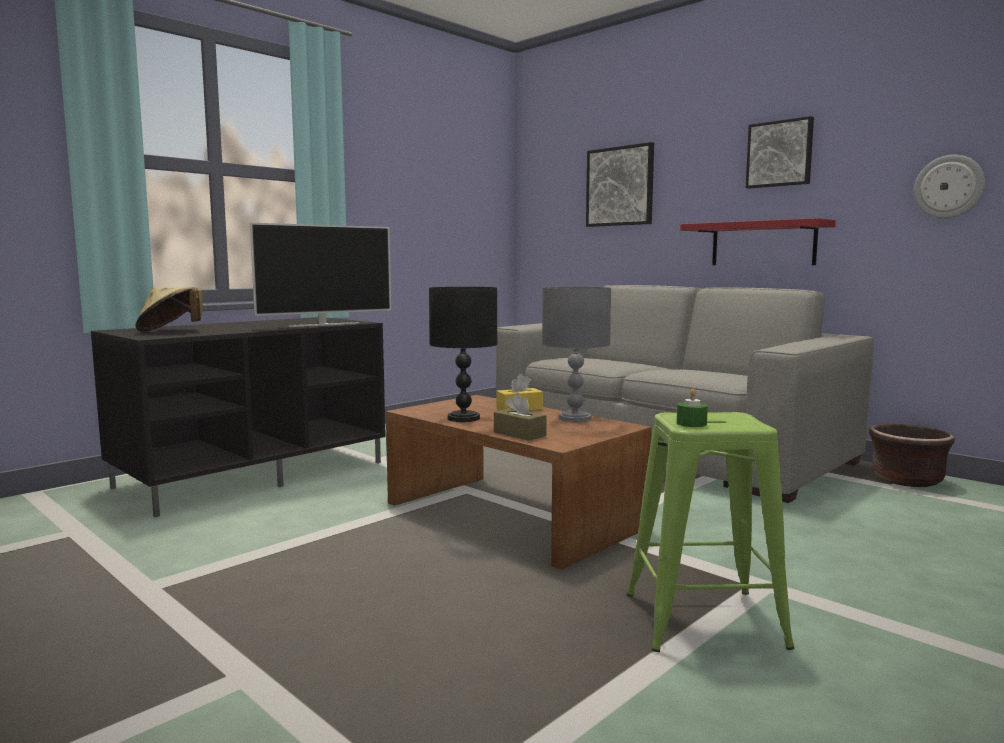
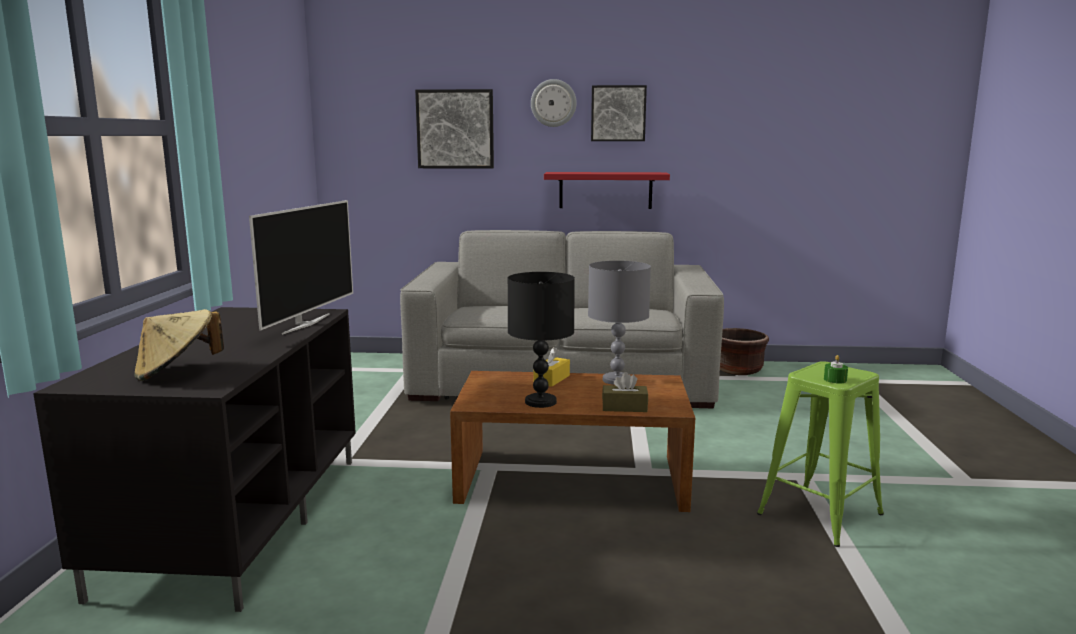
camera: 40 degrees left, 5 degrees up
wall clock [914,155,985,219] -> wall clock moved to [531,79,577,127]

